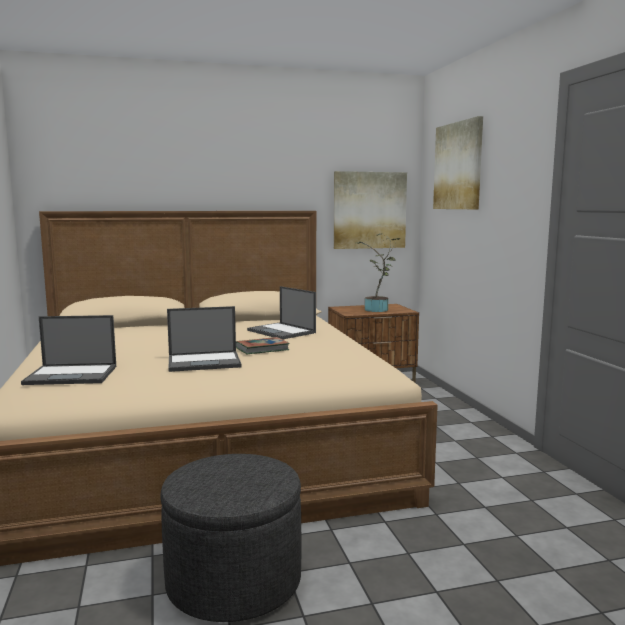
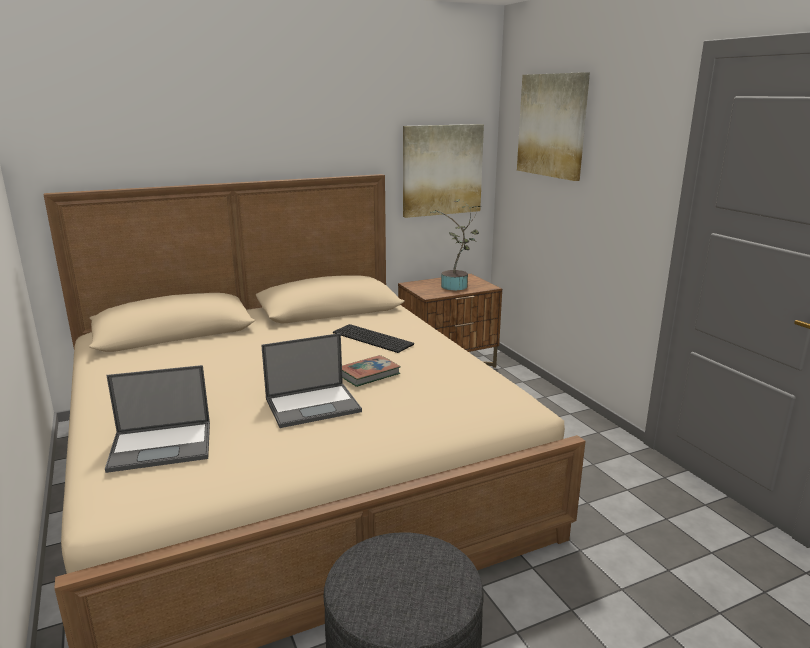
camera: 10 degrees left, 10 degrees up
laptop [247,286,316,339] -> keyboard [333,324,414,353]

